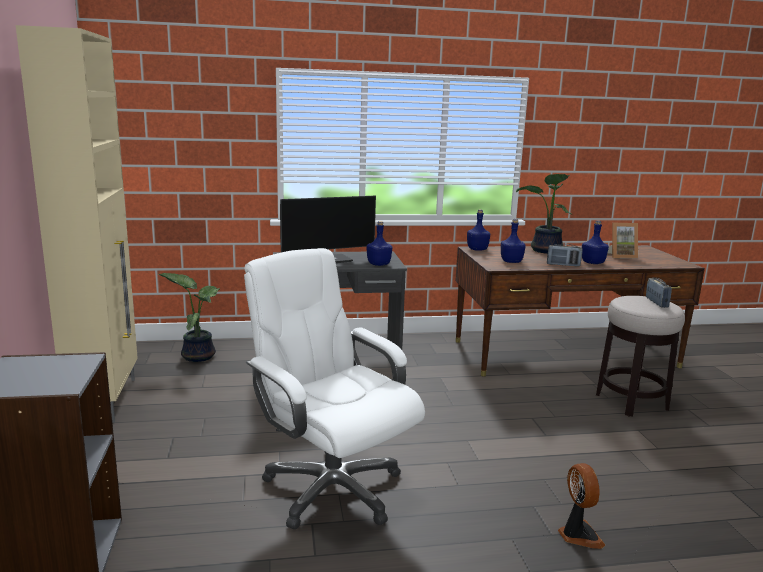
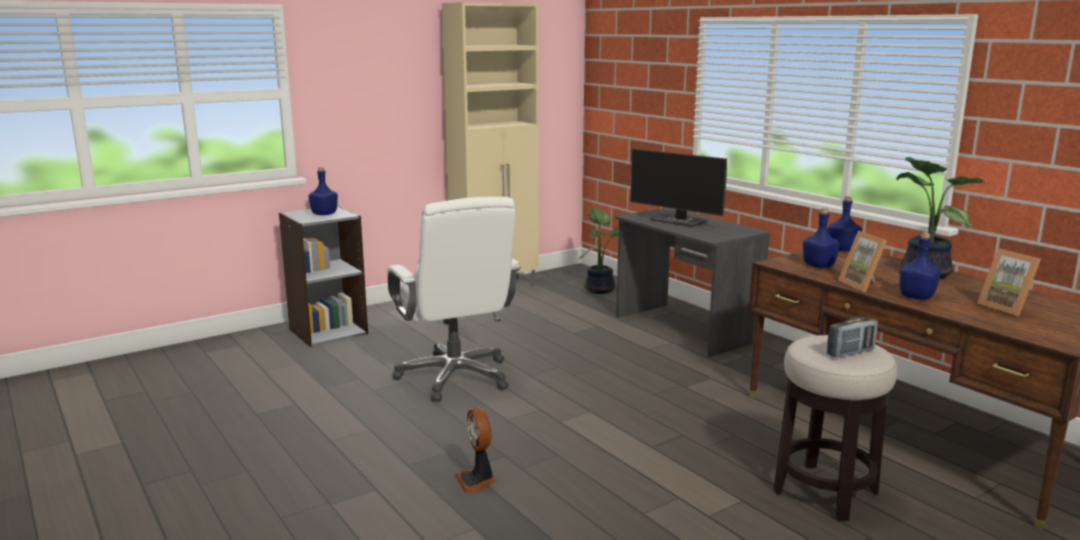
camera: 65 degrees right, 0 degrees up
white office chair [244,248,425,529] -> white office chair turned 135 degrees clockwise [387,197,521,402]
blue bottle [366,221,392,266] -> blue bottle moved to [308,167,338,215]
radio [547,244,583,267] -> picture frame [838,230,887,292]
fan [558,463,605,549] -> fan turned 105 degrees clockwise [455,407,497,494]

